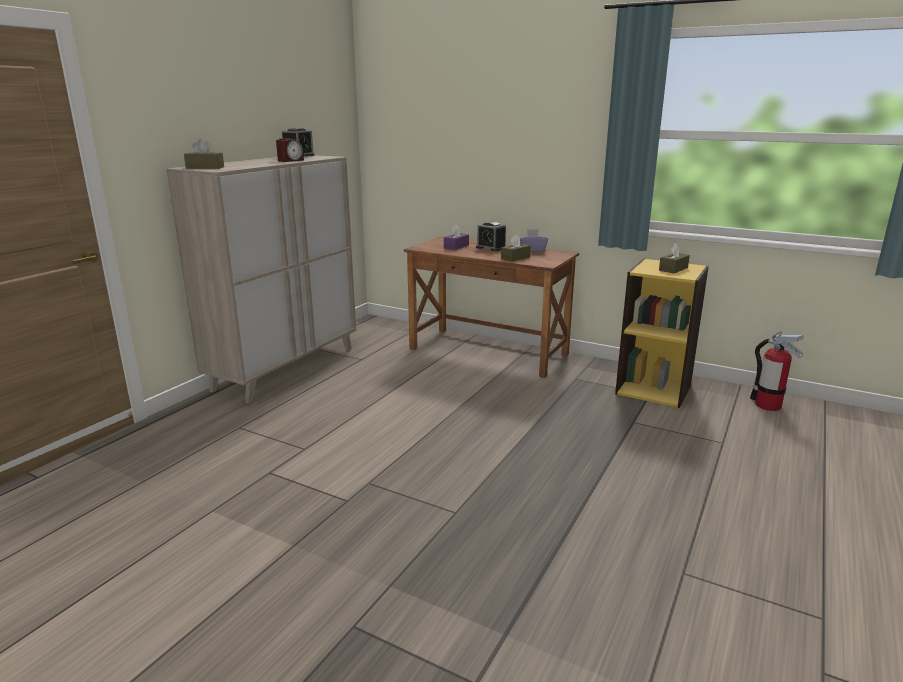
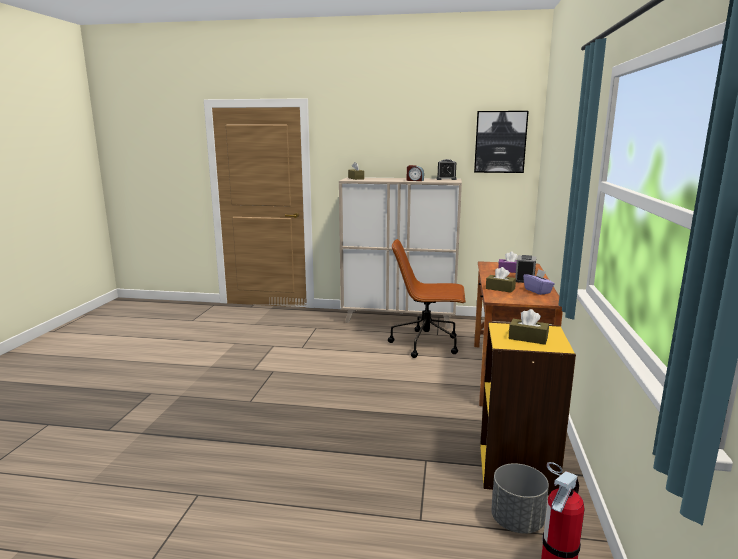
camera: 70 degrees right, 5 degrees down
none -> brown office chair [388,239,466,358]
none -> picture [474,111,529,173]
none -> grey planter [491,463,549,534]

